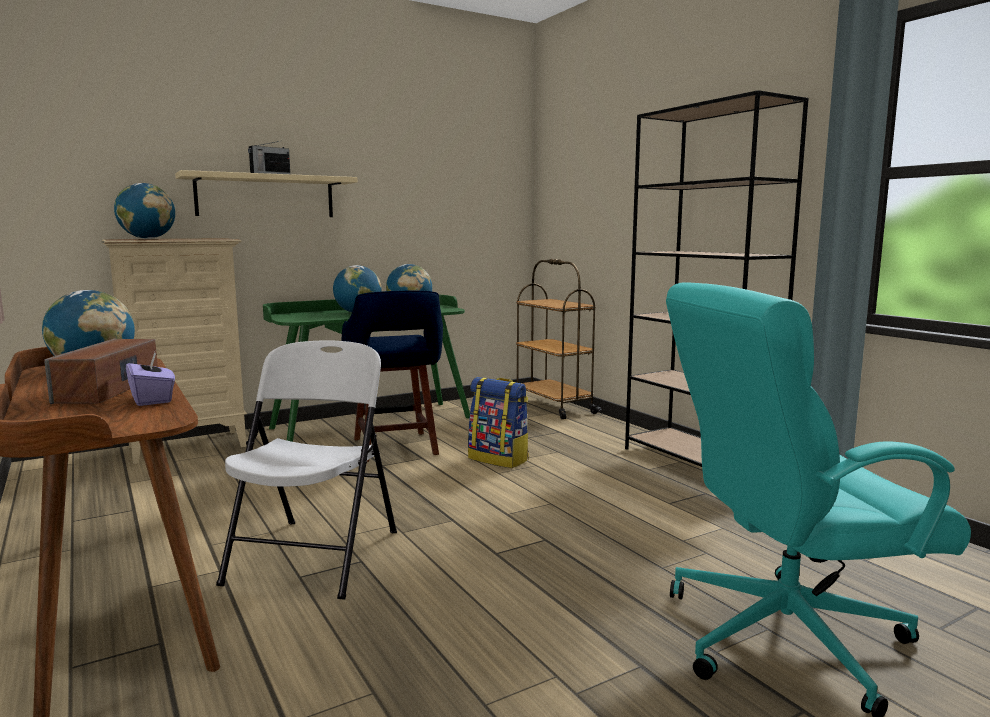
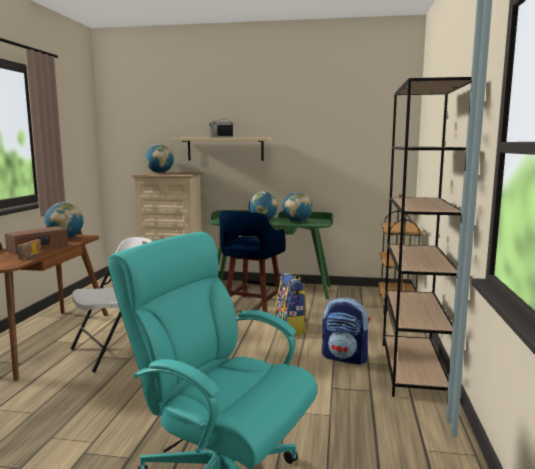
camera: 40 degrees right, 0 degrees up
purple tissue box [126,352,175,406] -> radio [17,239,42,260]
none -> backpack [322,298,371,365]

